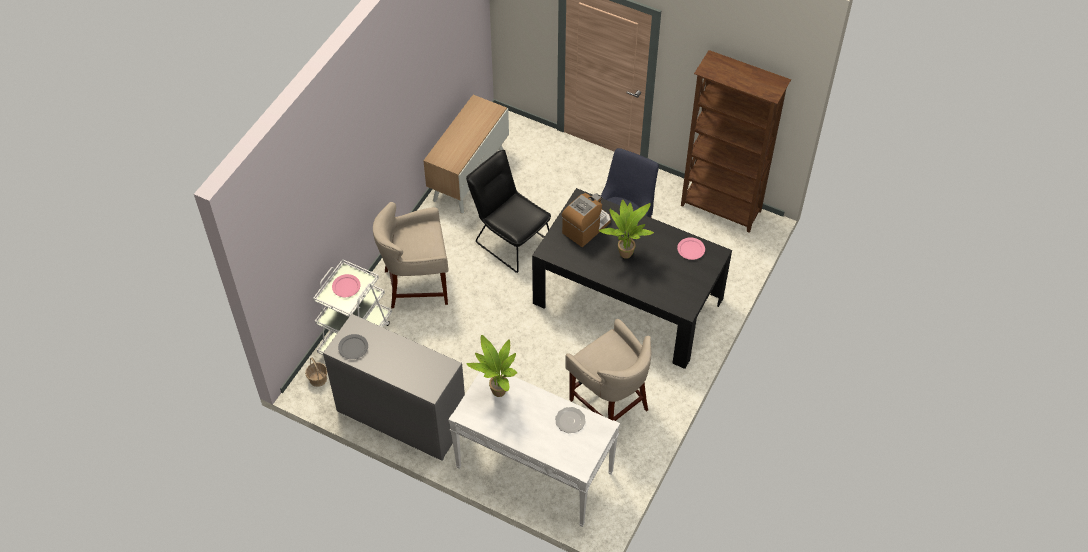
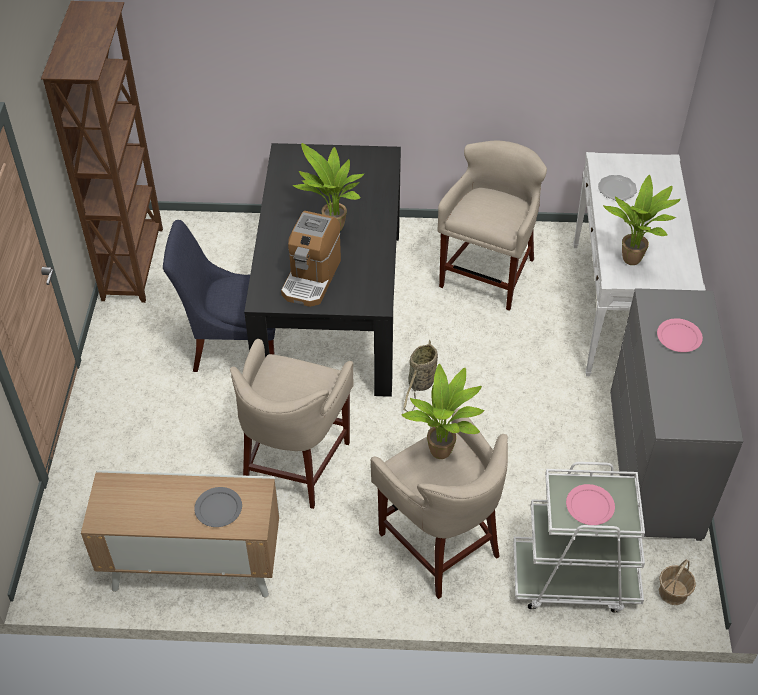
camera: 115 degrees left, 5 degrees down
grey plate [338,334,368,359] -> grey plate moved to [194,487,242,527]
black chair [466,150,551,273] -> beige stool [230,339,354,509]
coffee machine [562,193,611,247] -> coffee machine turned 90 degrees counterclockwise [281,211,341,307]
pink plate [677,237,705,260] -> pink plate moved to [657,318,703,352]
none -> potted plant [401,364,485,459]
none -> basket [403,340,438,412]

